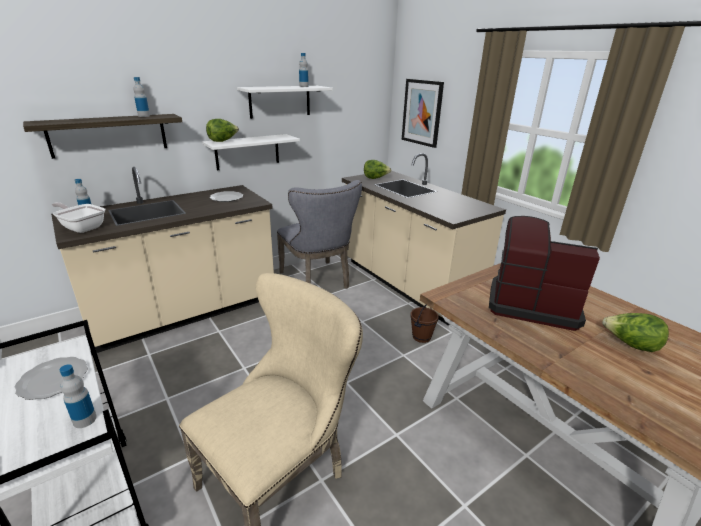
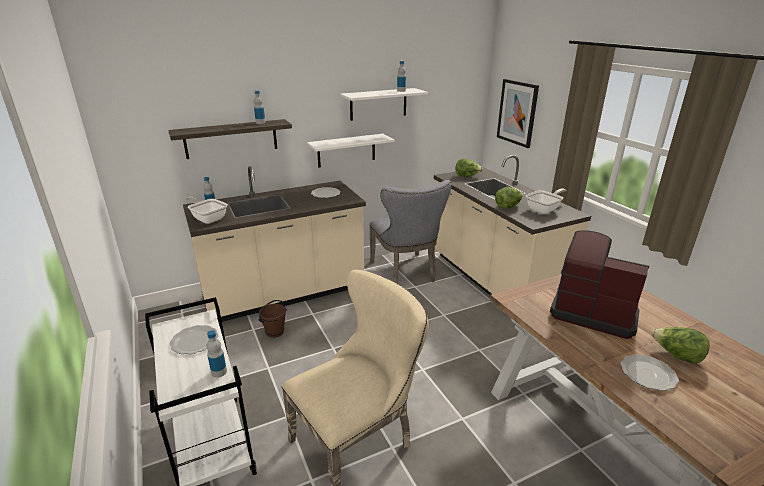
camera: 10 degrees right, 0 degrees up
lettuce [206,119,239,142] -> lettuce moved to [495,187,523,209]
brown bucket [410,305,439,343] -> brown bucket moved to [258,300,287,338]
none -> frying pan [526,189,566,214]
none -> plate [621,354,679,391]

